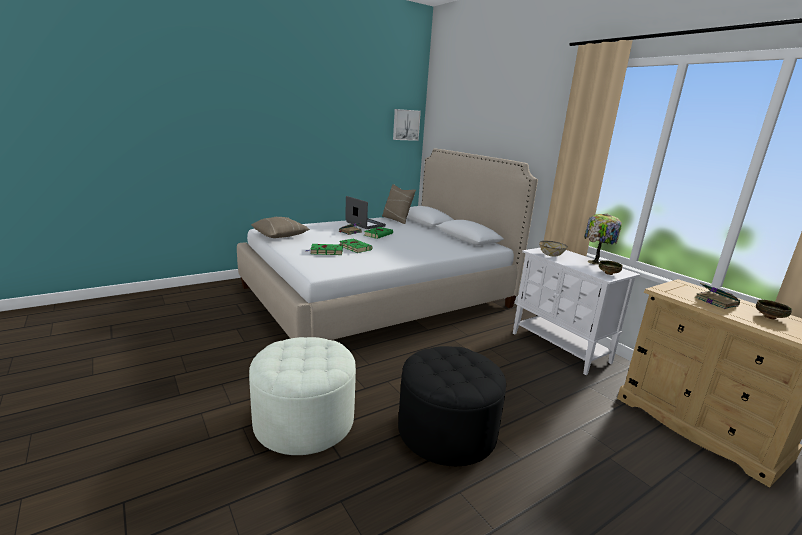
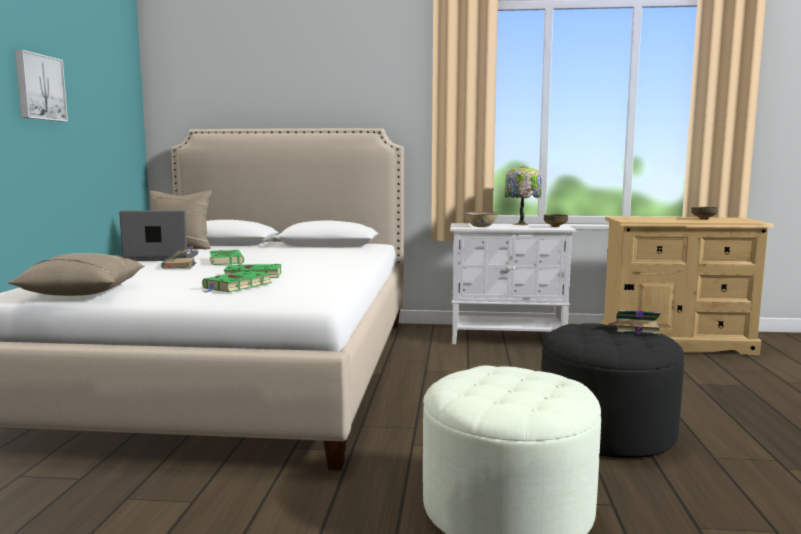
camera: 50 degrees left, 10 degrees down
picture [393,109,421,141] -> picture moved to [15,50,68,122]
book [694,283,740,309] -> book moved to [610,310,661,335]

